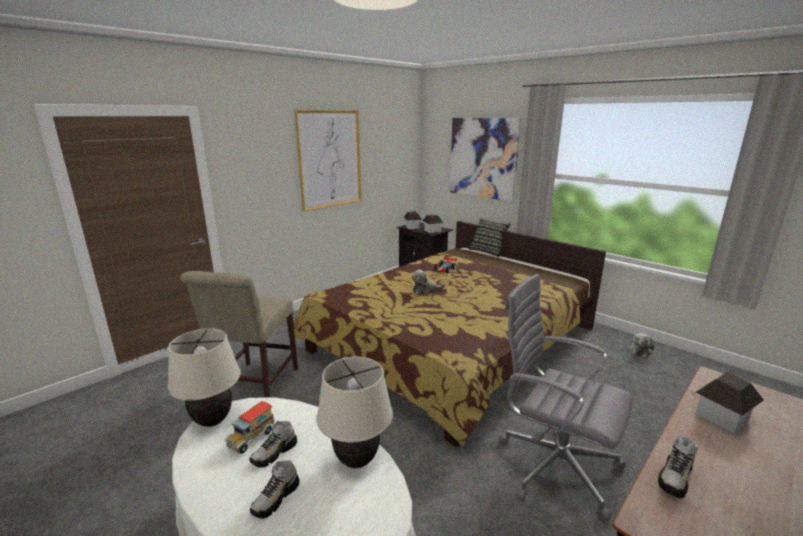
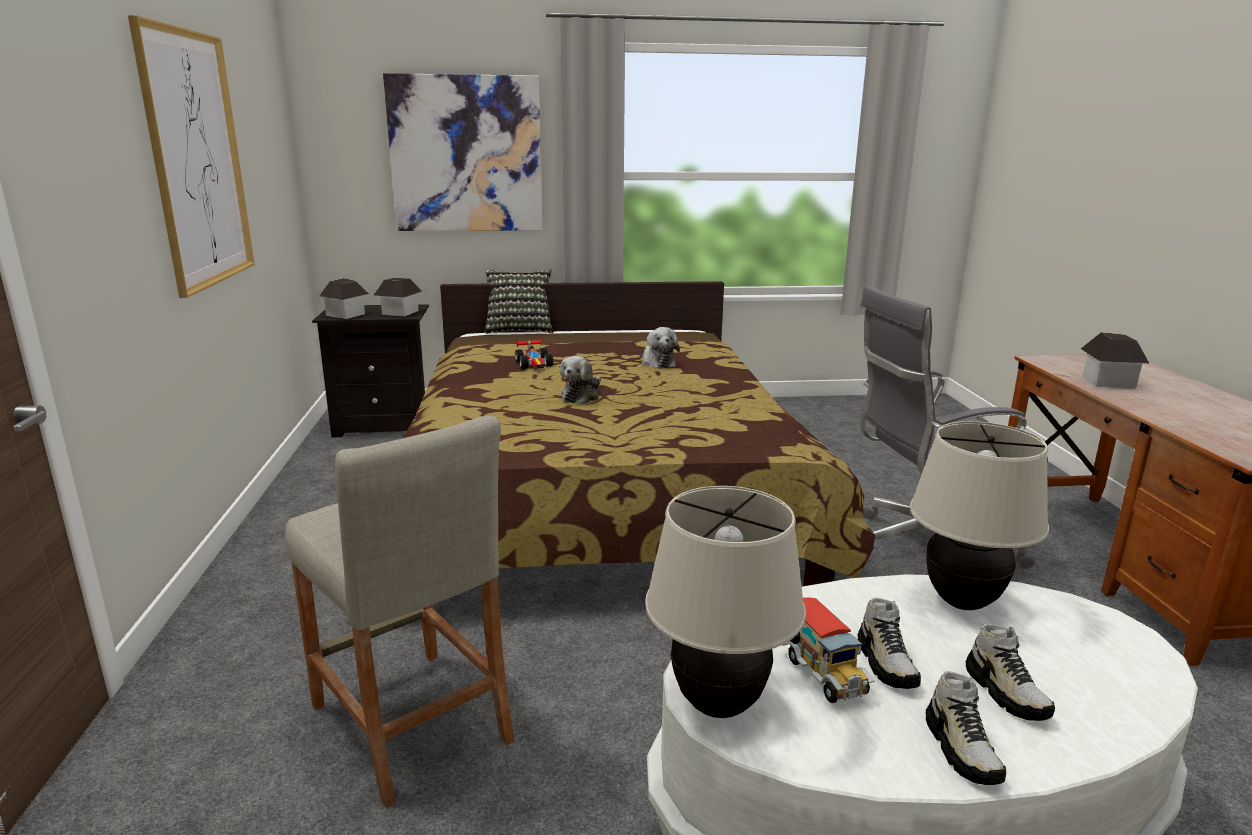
camera: 50 degrees left, 0 degrees up
beige chair [180,271,298,398] -> beige stool [285,416,515,809]
plush toy [628,333,654,357] -> plush toy moved to [642,327,680,369]
shoe [658,437,698,499] -> shoe moved to [926,671,1006,785]

